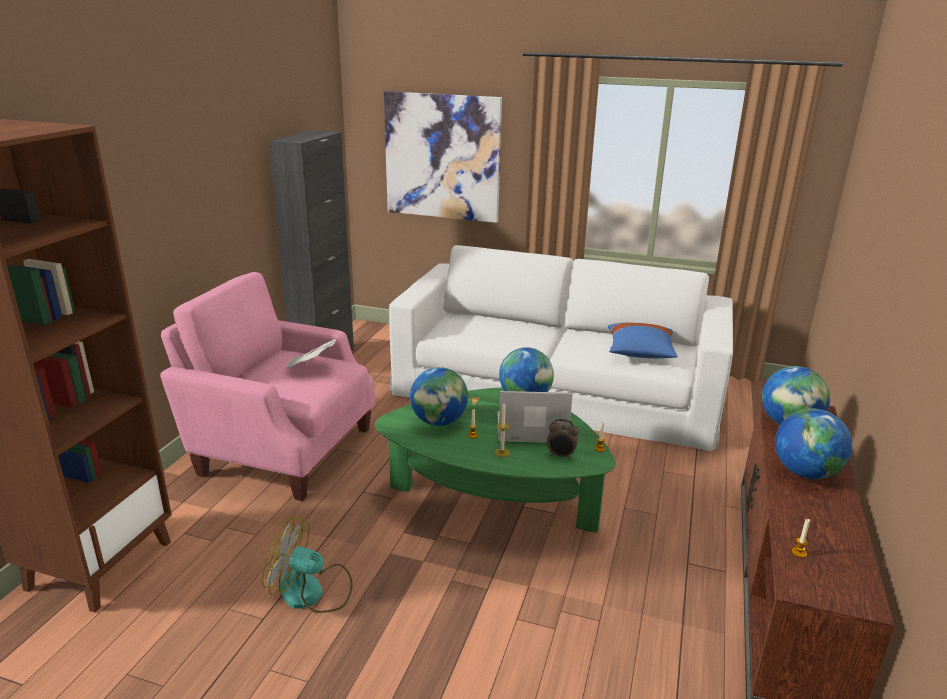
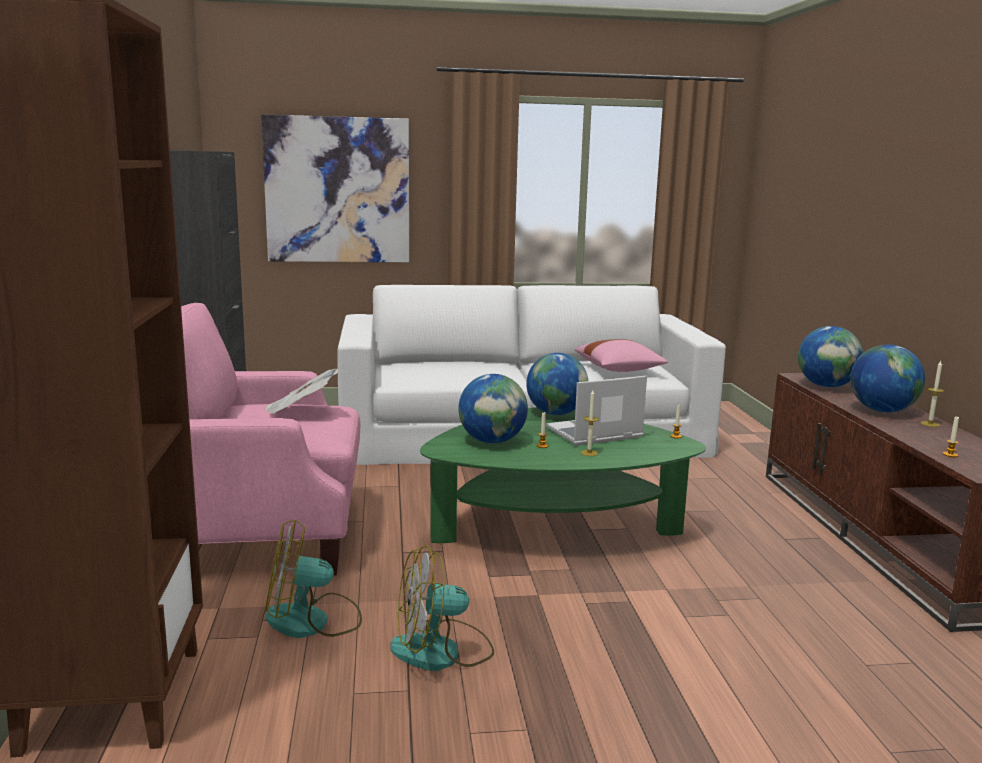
camera: 25 degrees left, 10 degrees down
alarm clock [547,419,579,459] -> none
blue pillow [608,322,678,358] -> pink pillow [575,339,668,372]
none -> fan [265,520,362,638]
none -> candle [921,361,944,427]

